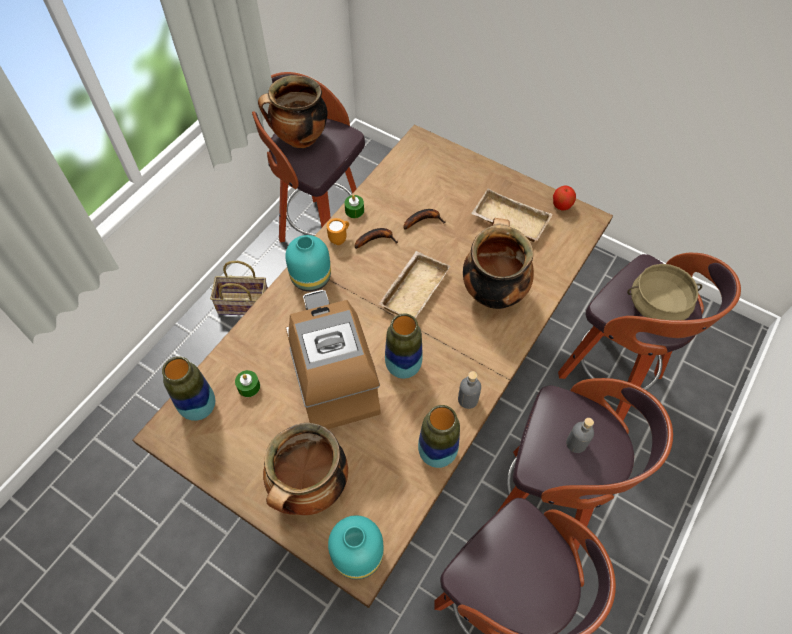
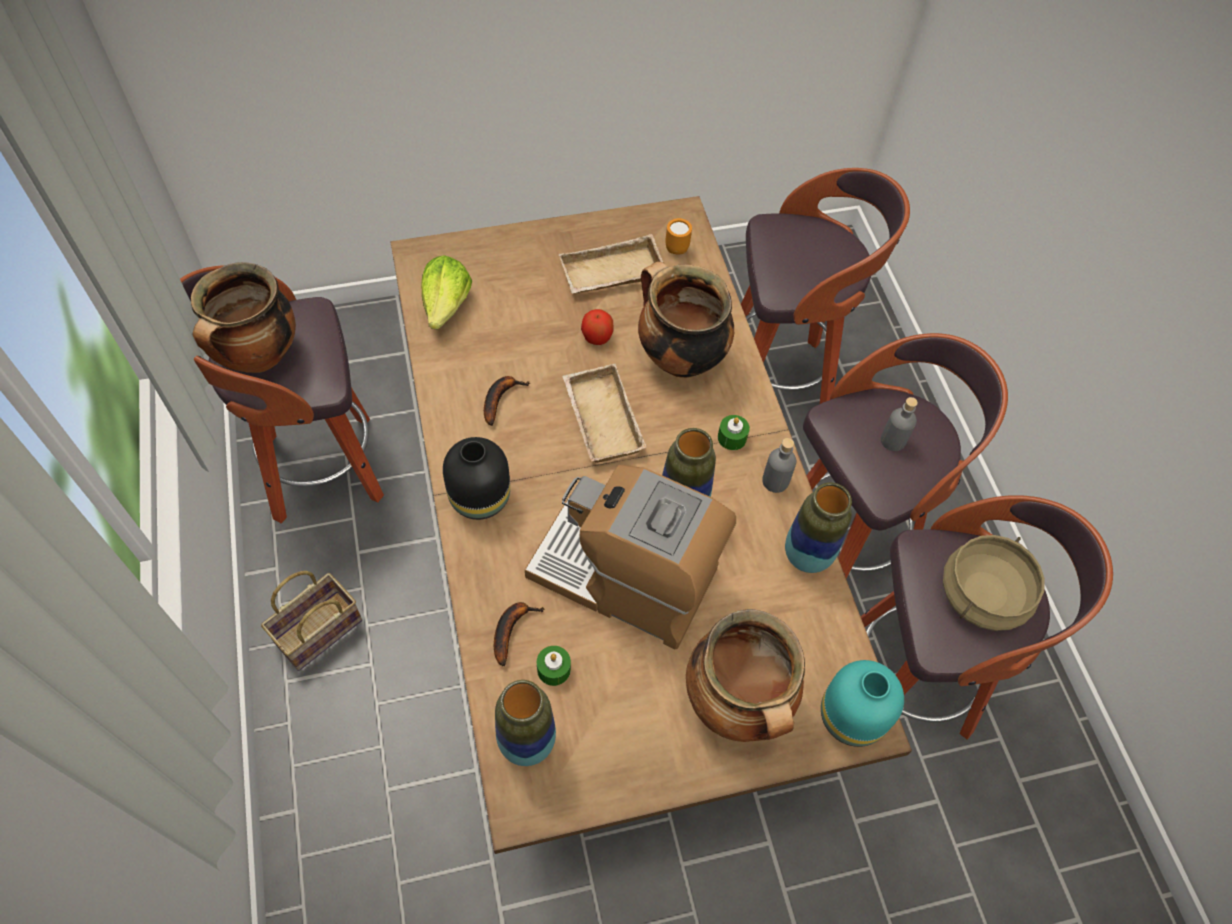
camera: 50 degrees left, 0 degrees up
turquoise vase [285,235,331,292] -> black vase [443,437,510,520]
orange mug [327,218,349,245] -> orange mug moved to [665,218,692,254]
green candle [344,195,364,218] -> green candle moved to [718,415,750,450]
banana [403,209,446,229] -> banana moved to [494,602,545,666]
apple [553,185,576,210] -> apple moved to [581,309,613,345]
beige cooking pot [627,264,702,320] -> beige cooking pot moved to [943,535,1045,631]
none -> lettuce [421,255,472,329]

